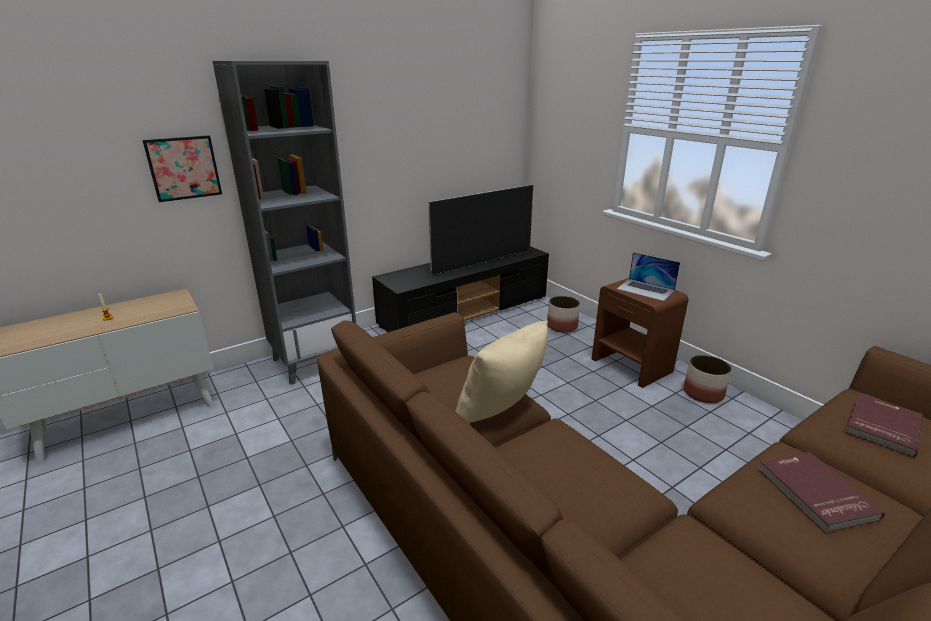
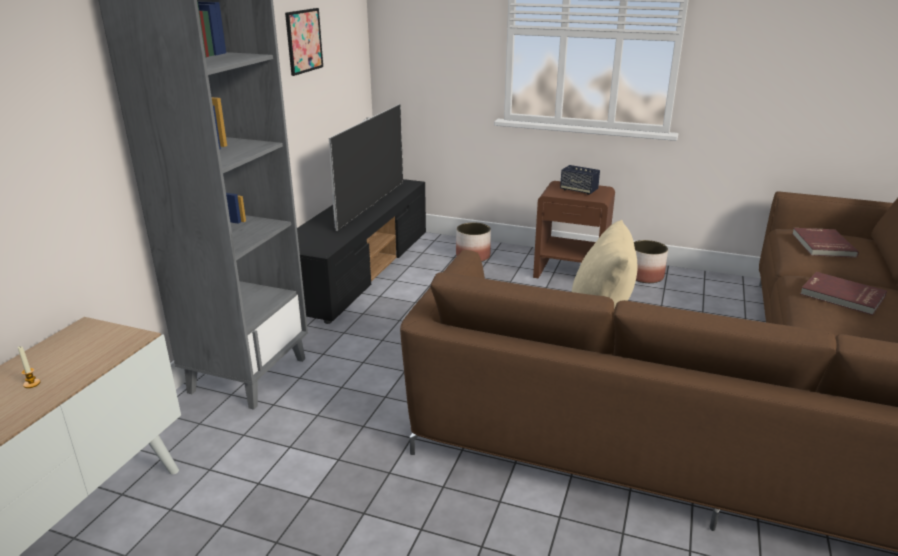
camera: 35 degrees left, 0 degrees up
picture [142,135,222,202] -> picture moved to [285,8,323,76]
laptop [617,252,680,301] -> speaker [560,165,600,195]

